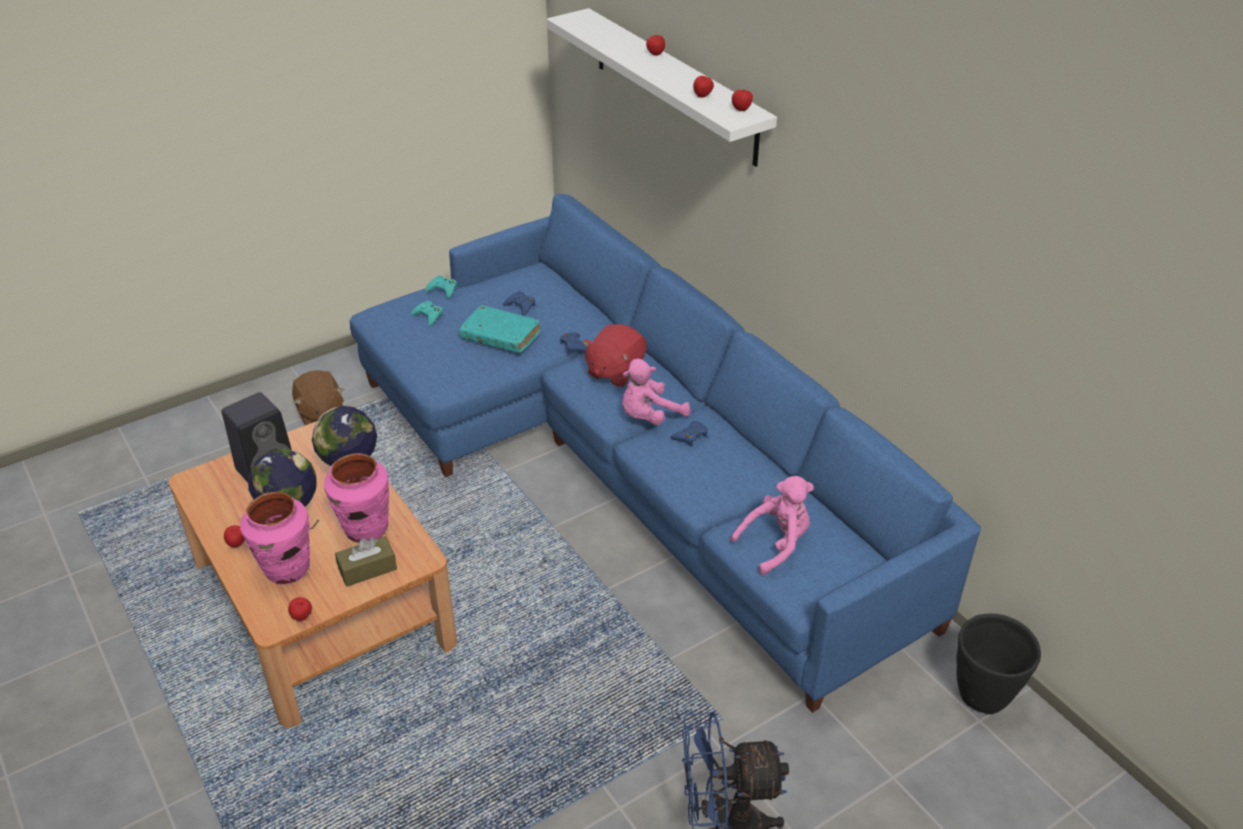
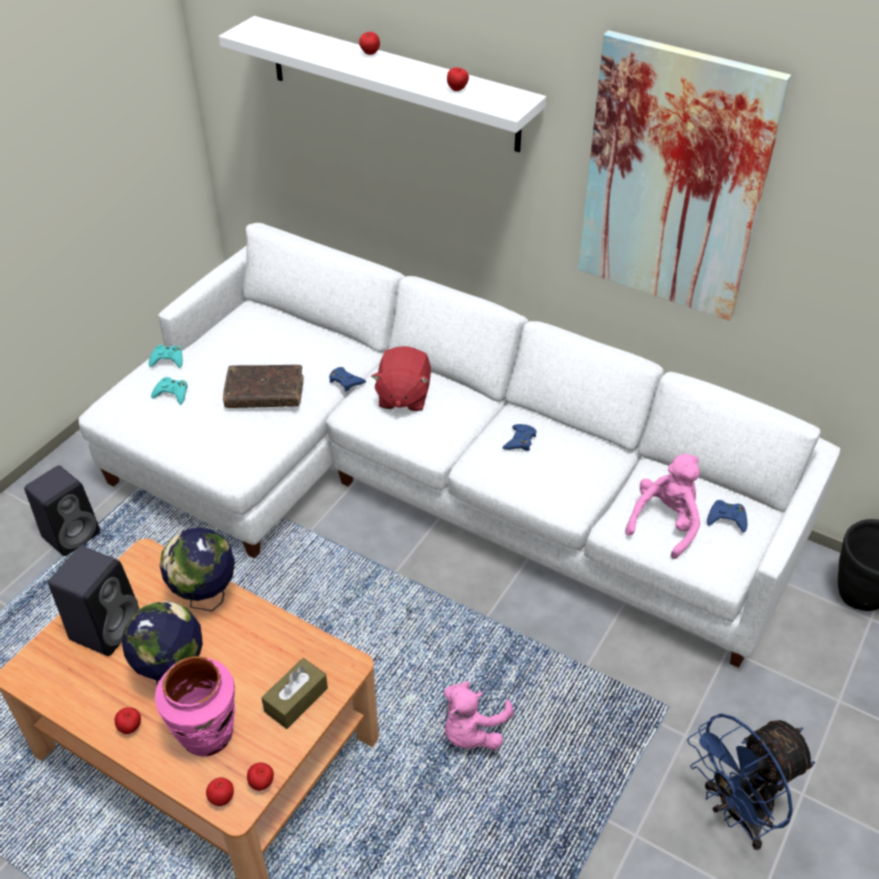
camera: 25 degrees left, 5 degrees up
brown plush toy [292,370,344,425] -> black speaker [24,465,100,556]
pink vase [324,453,389,543] -> none
blue sofa [350,194,981,713] -> white sofa [78,223,840,668]
turquoise book [459,305,541,353] -> brown book [223,365,303,408]
blue game controller [503,291,535,316] -> blue game controller moved to [707,500,747,533]
pink plush toy [622,359,690,425] -> pink plush toy moved to [444,681,514,750]
apple [732,89,753,111] -> apple moved to [206,777,234,806]
none -> picture [578,30,791,321]

